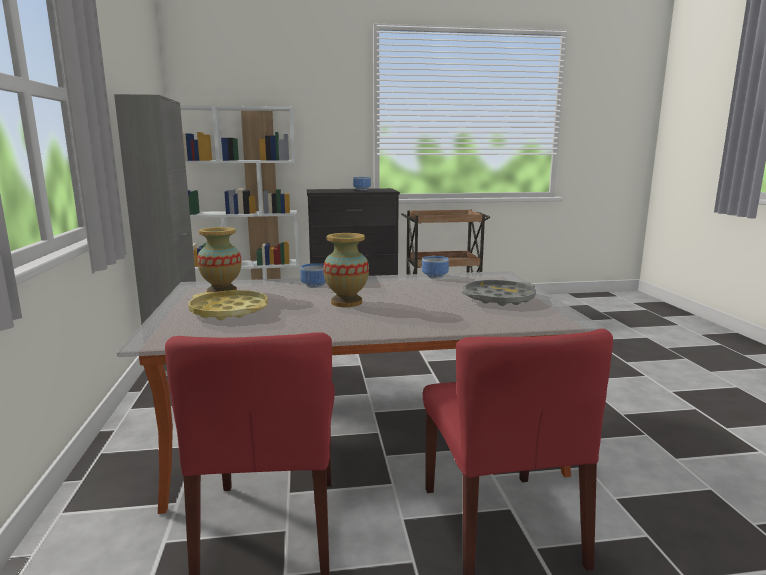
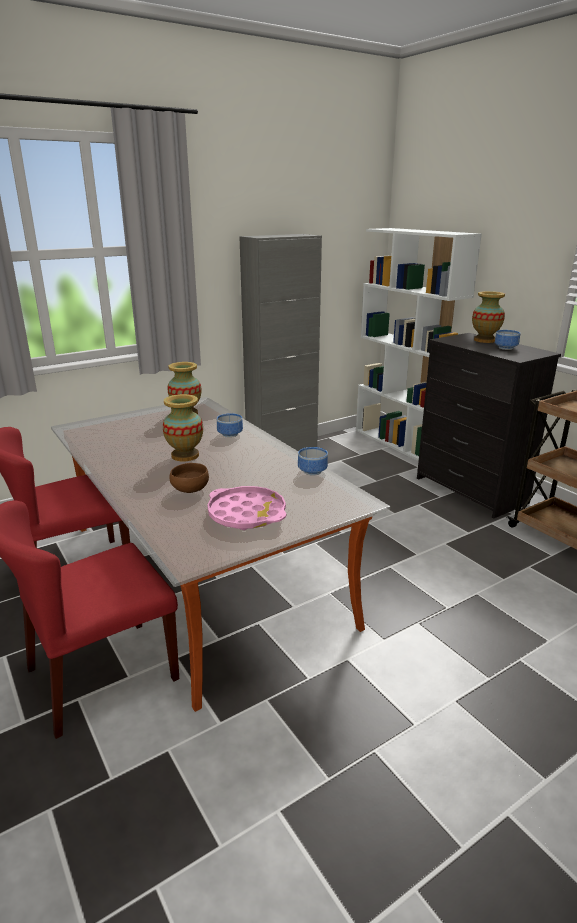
camera: 65 degrees right, 10 degrees up
yellow tray [189,290,268,320] -> none
grey tray [462,280,536,306] -> pink tray [207,486,286,530]
none -> brown bowl [169,463,209,493]
none -> vase [472,291,505,343]

